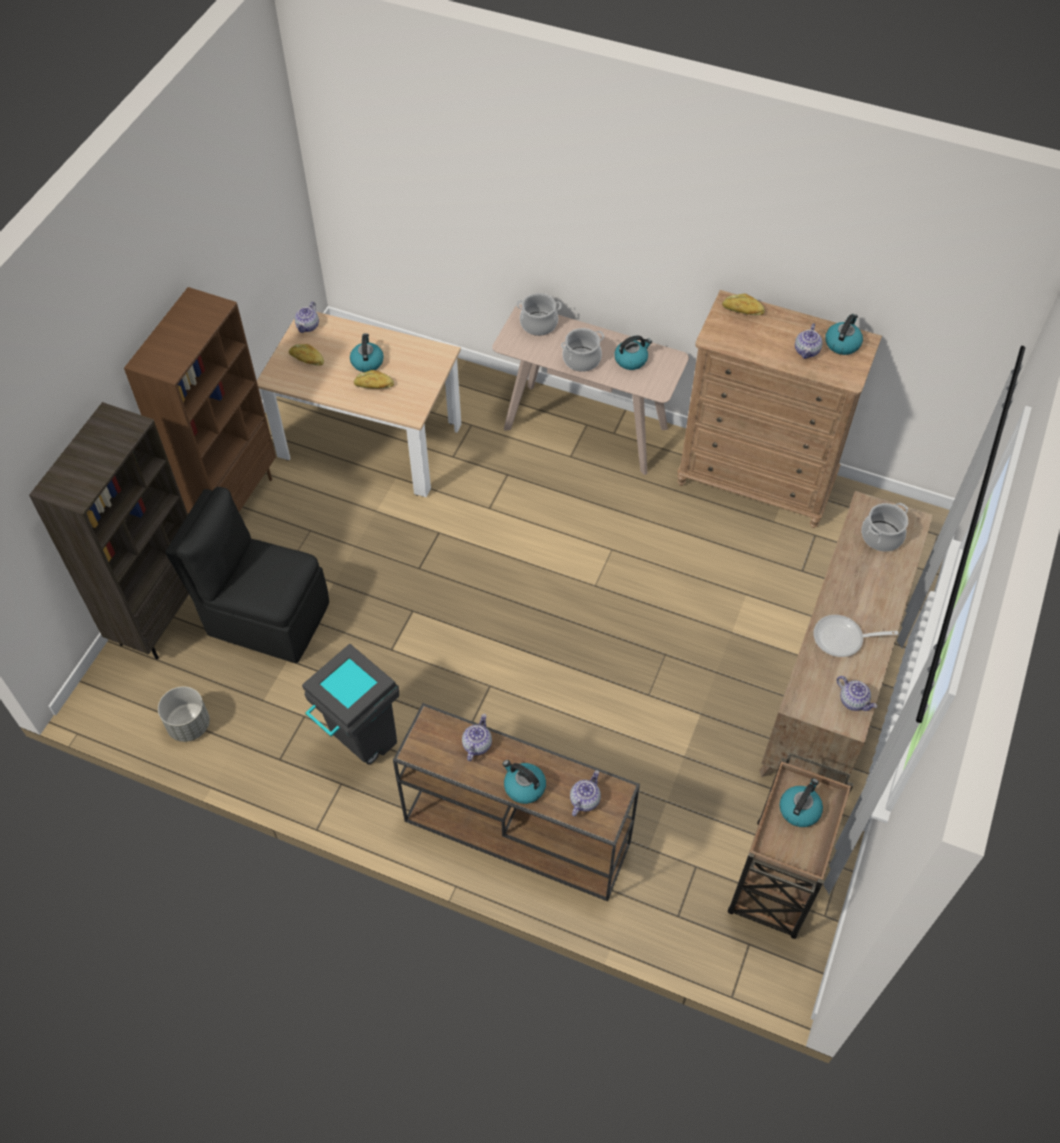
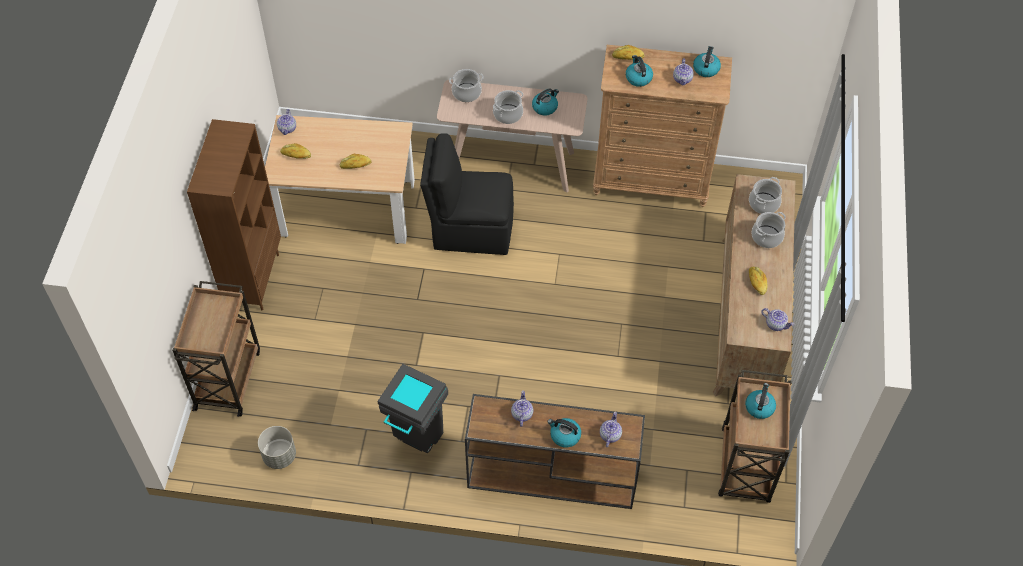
camera: 15 degrees left, 0 degrees up
brown bookcase [29,402,189,659] -> brown cart [172,281,260,417]
black chair [165,487,329,663] -> black chair moved to [420,133,514,255]
kettle [350,333,384,372] -> kettle moved to [626,55,653,87]
frying pan [813,615,898,657] -> bread [749,267,767,295]
none -> cooking pot [751,212,786,248]

